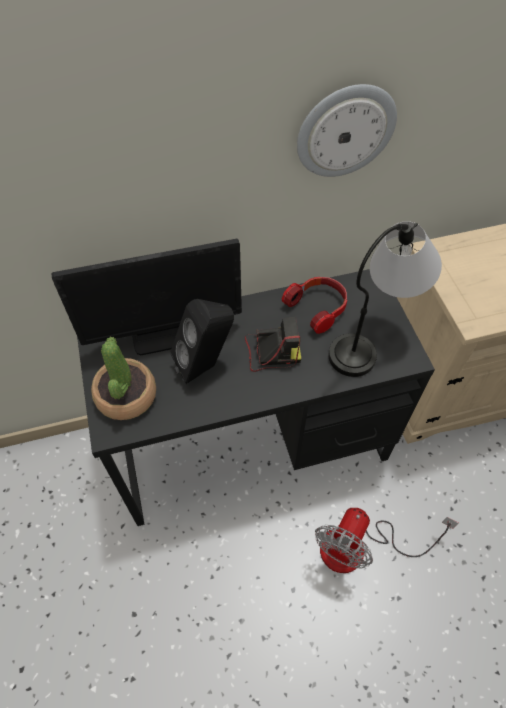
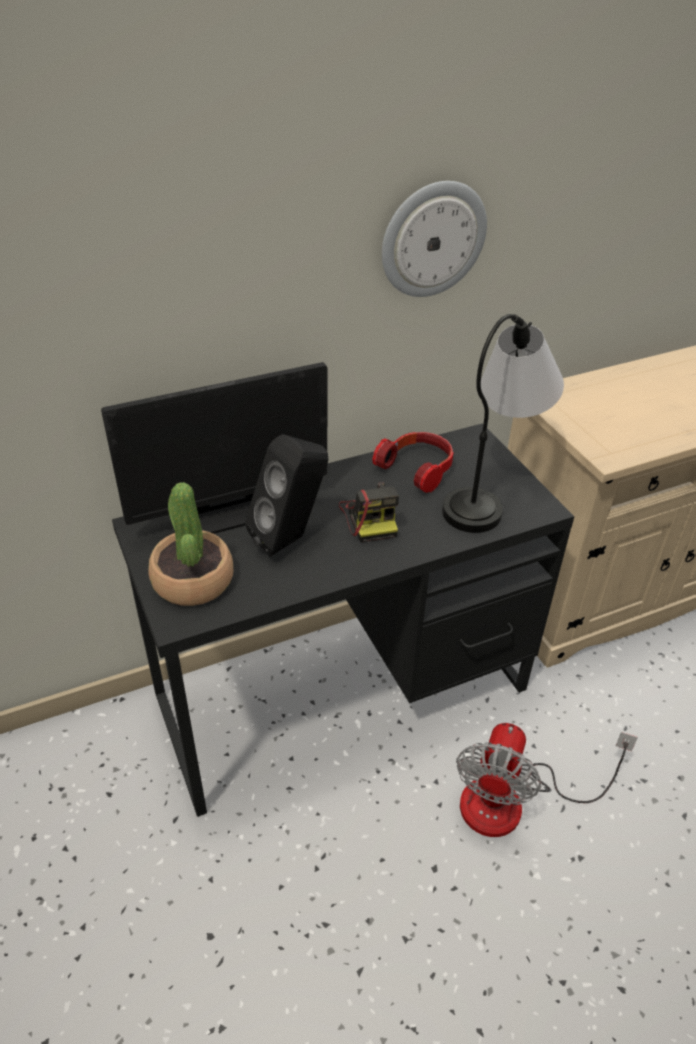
camera: 10 degrees left, 15 degrees down
camera [245,316,301,372] -> camera turned 90 degrees clockwise [339,482,399,542]

